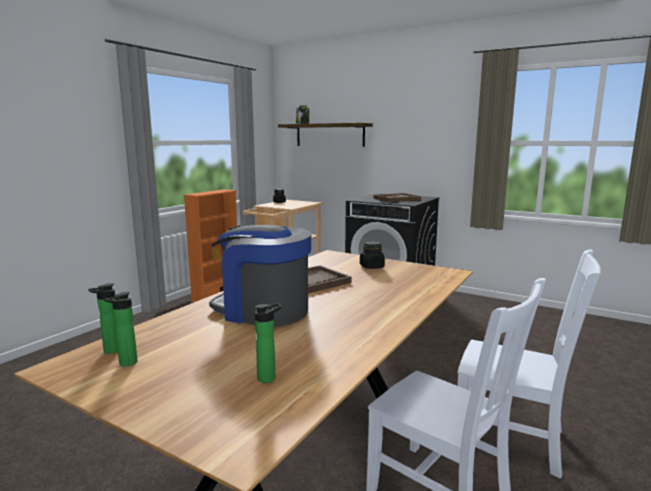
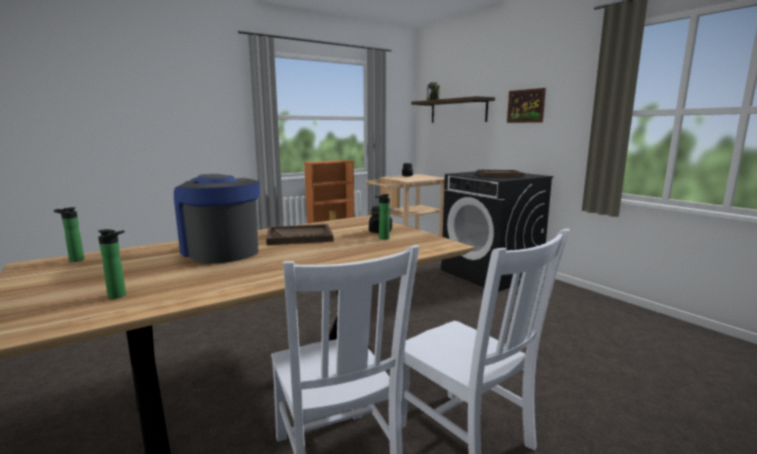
camera: 25 degrees right, 0 degrees up
bottle [104,292,137,367] -> bottle moved to [375,194,390,240]
none -> picture [507,88,546,123]

